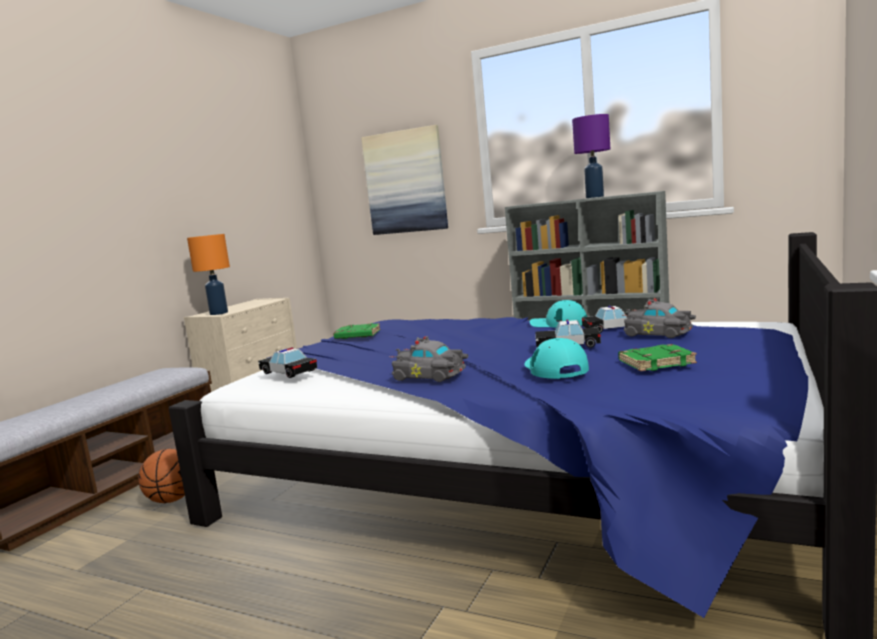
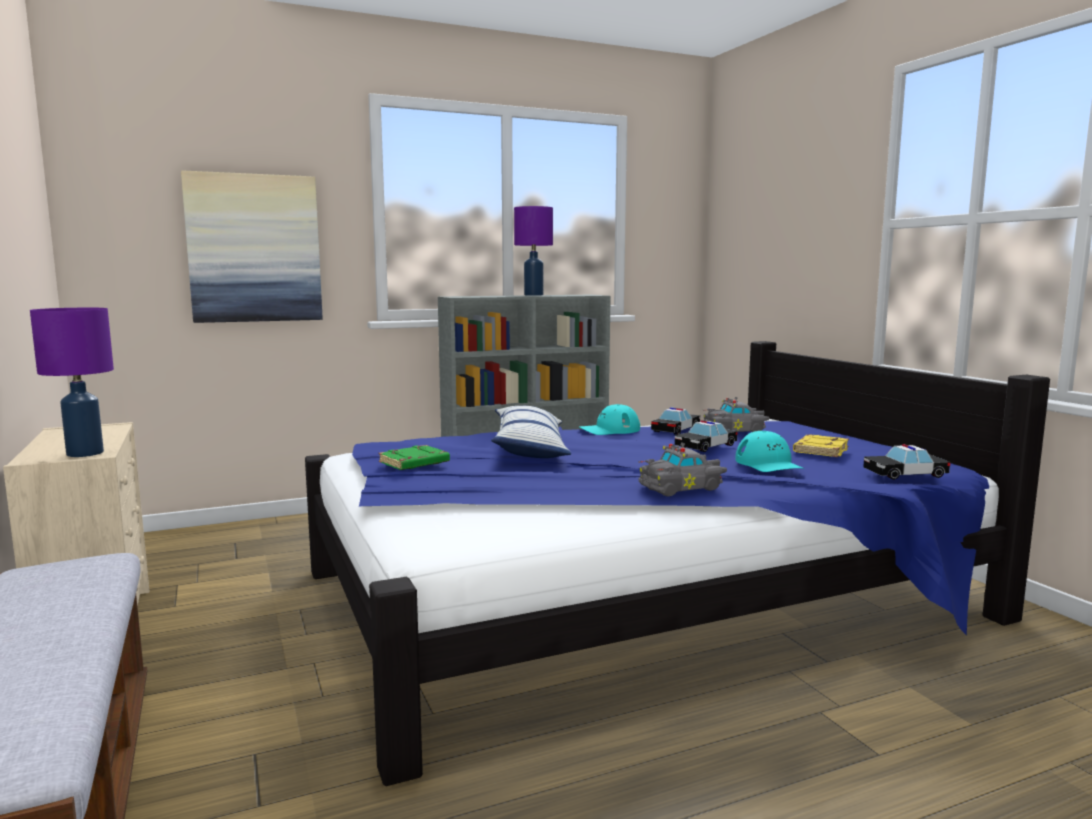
camera: 50 degrees left, 0 degrees up
basketball [138,449,185,503] -> none
orange table lamp [187,234,230,315] -> purple table lamp [30,308,114,457]
toy car [258,347,317,378] -> toy car moved to [863,444,950,480]
turquoise cap [524,338,589,379] -> turquoise cap turned 135 degrees counterclockwise [735,431,805,472]
green book [618,344,697,371] -> yellow book [793,434,849,457]
none -> pillow [491,406,571,458]

